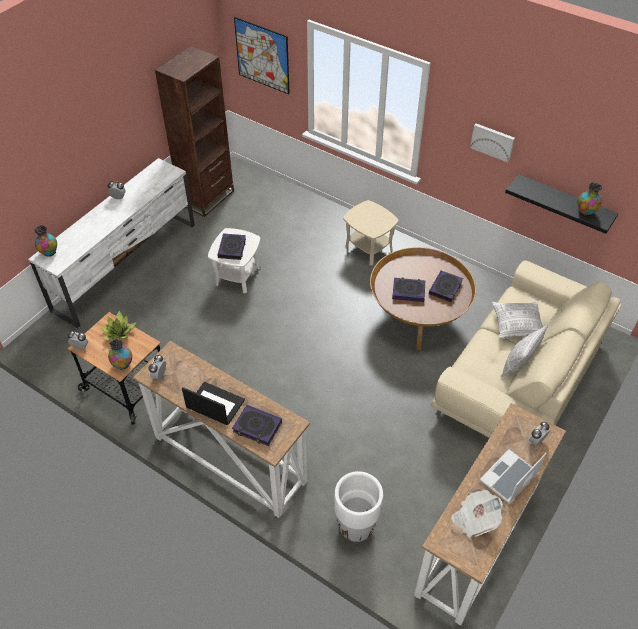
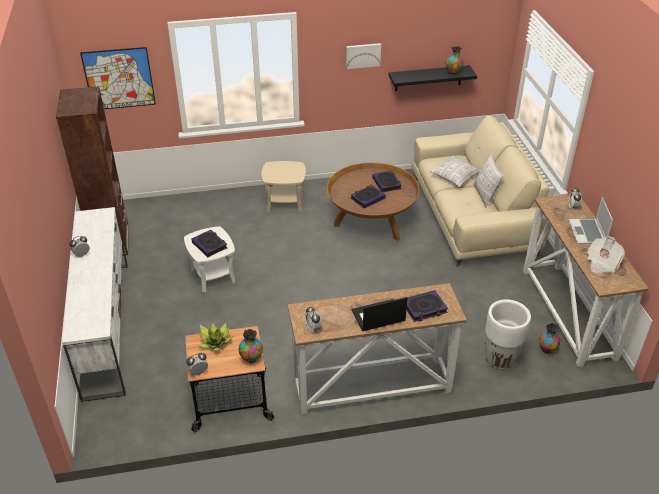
camera: 45 degrees left, 10 degrees down
vase [34,225,57,256] -> vase moved to [539,323,560,354]

